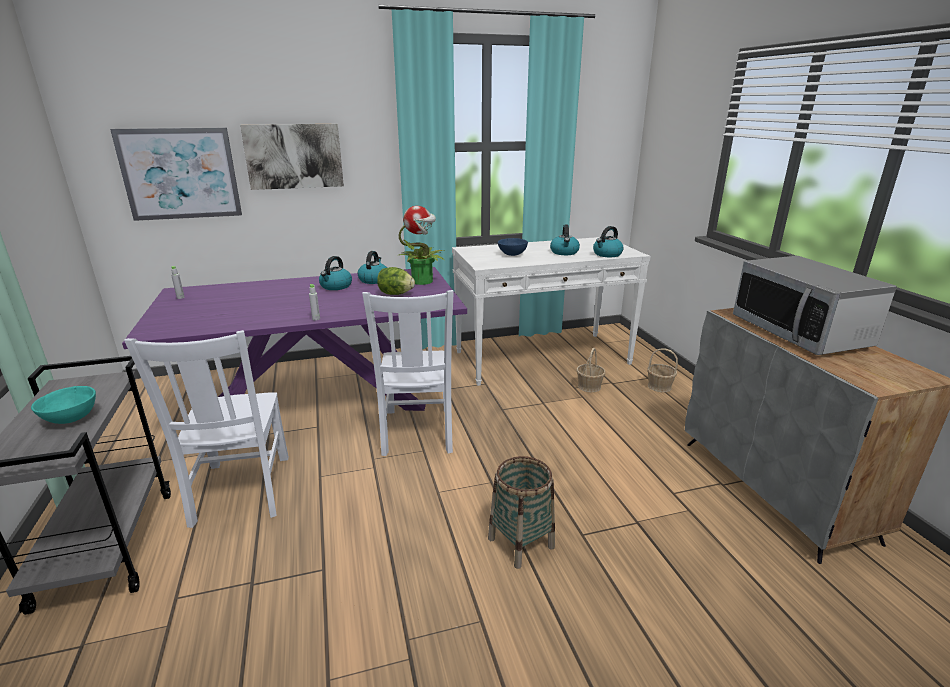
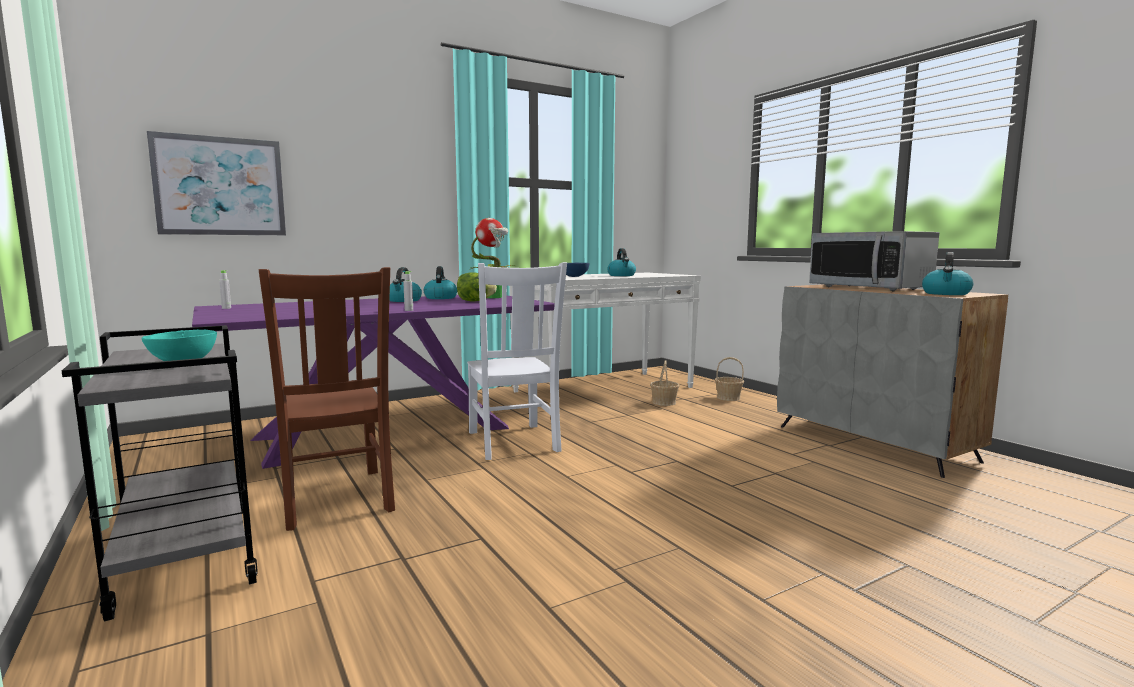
camera: 15 degrees left, 15 degrees down
white chair [124,330,289,528] -> brown chair [259,267,395,531]
picture [240,124,344,190] -> none
basket [488,456,555,569] -> none
kettle [593,226,624,257] -> kettle moved to [922,252,973,295]

